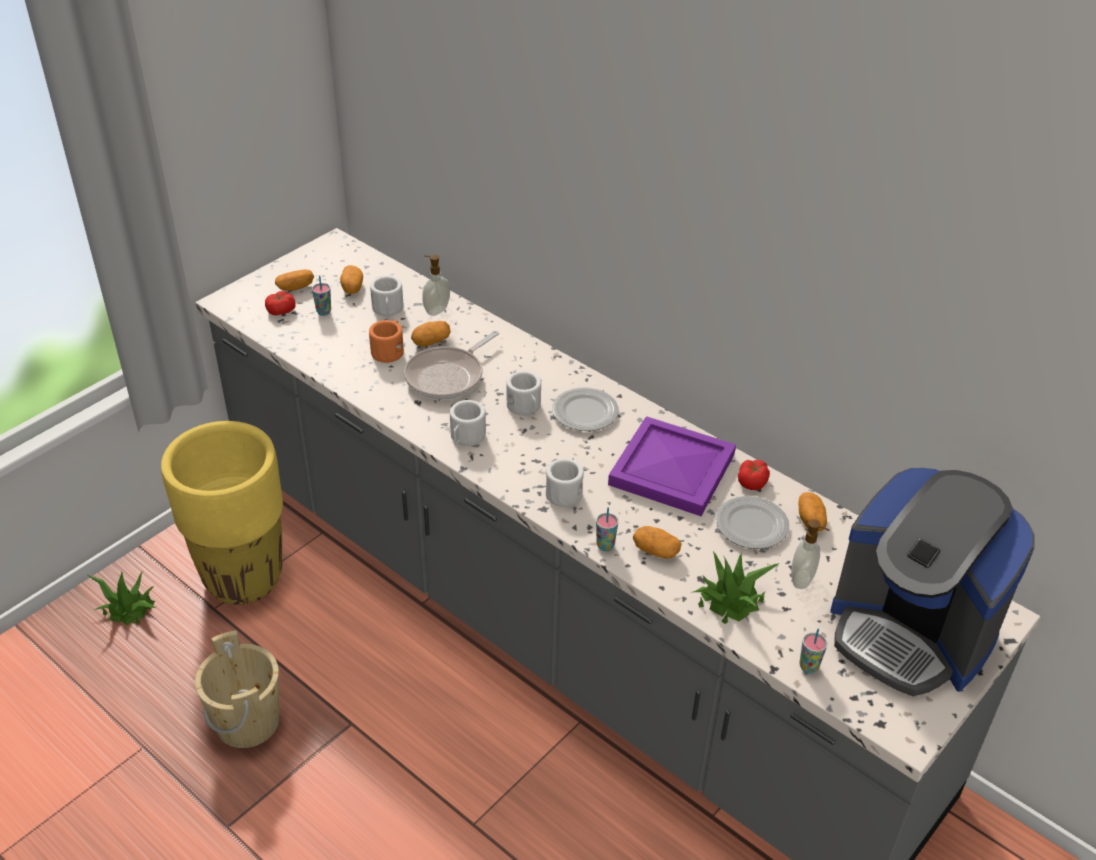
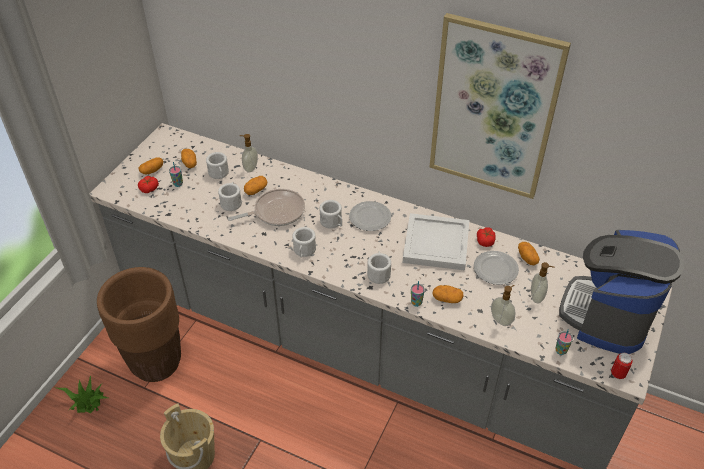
camera: 15 degrees left, 5 degrees up
yellow planter [161,421,283,605] -> brown planter [97,267,181,382]
orange mug [369,320,404,363] -> white mug [218,182,242,211]
frying pan [404,331,499,400] -> frying pan turned 135 degrees counterclockwise [228,189,305,226]
purple tray [608,416,736,516] -> white tray [403,213,469,271]
potted plant [693,551,779,624] -> soap dispenser [491,285,516,326]
coffee machine [831,468,1035,696] -> coffee machine turned 90 degrees clockwise [559,230,684,354]
none -> picture [430,13,571,199]
none -> can [611,353,633,379]

